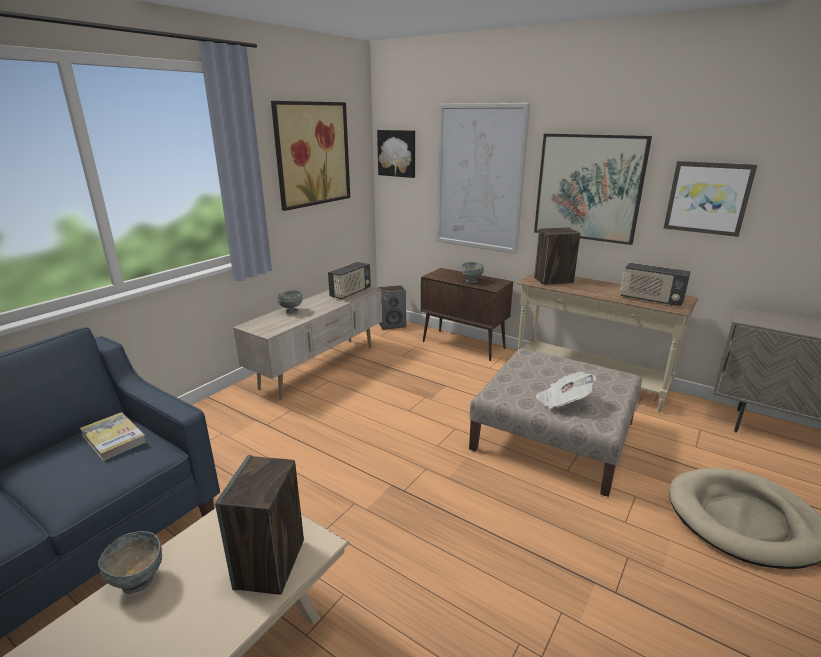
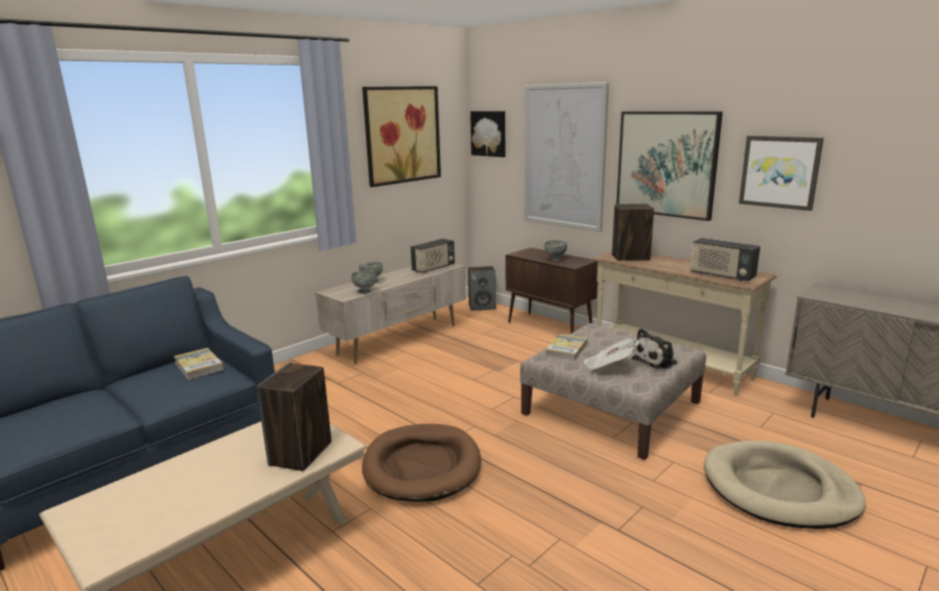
camera: 10 degrees right, 5 degrees down
grey bowl [98,531,162,594] -> grey bowl moved to [351,271,376,294]
none -> brown dog bed [362,424,481,502]
none -> book [545,334,588,361]
none -> plush toy [632,328,678,369]

